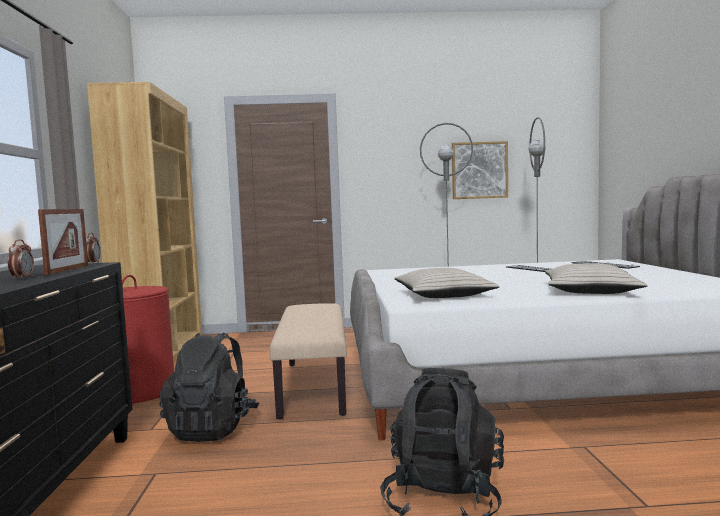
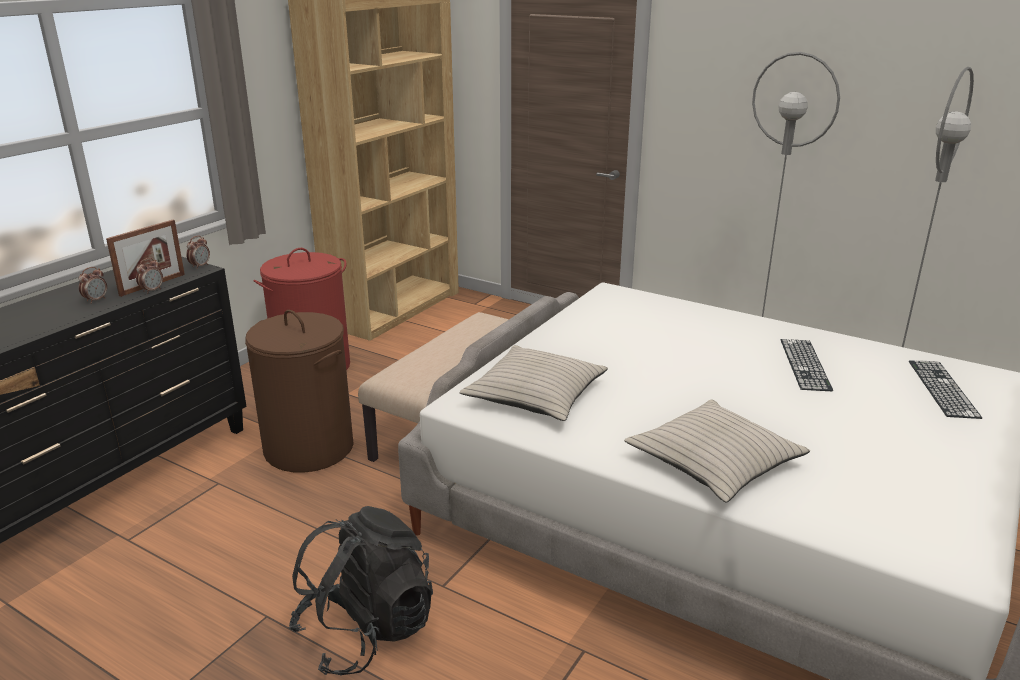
camera: 35 degrees right, 20 degrees up
black backpack [159,333,259,442] -> brown laundry basket [245,310,354,473]
picture [452,141,508,199] -> none
none -> alarm clock [136,258,163,294]

